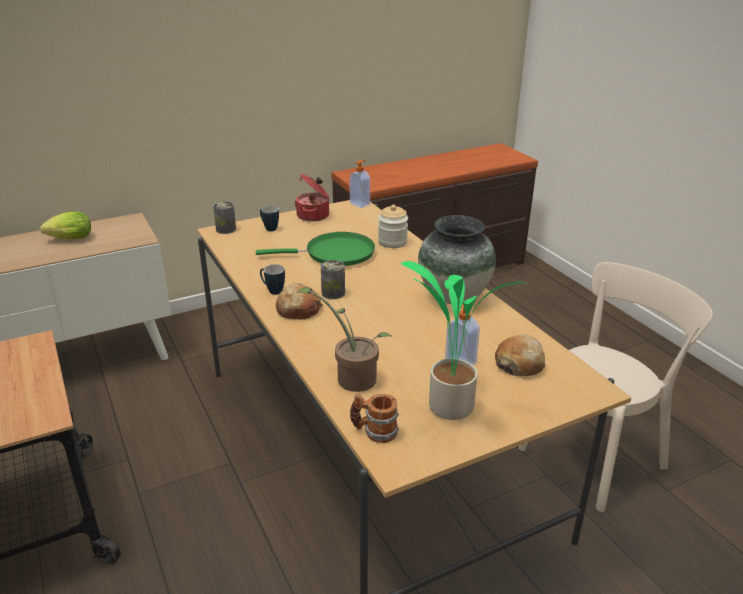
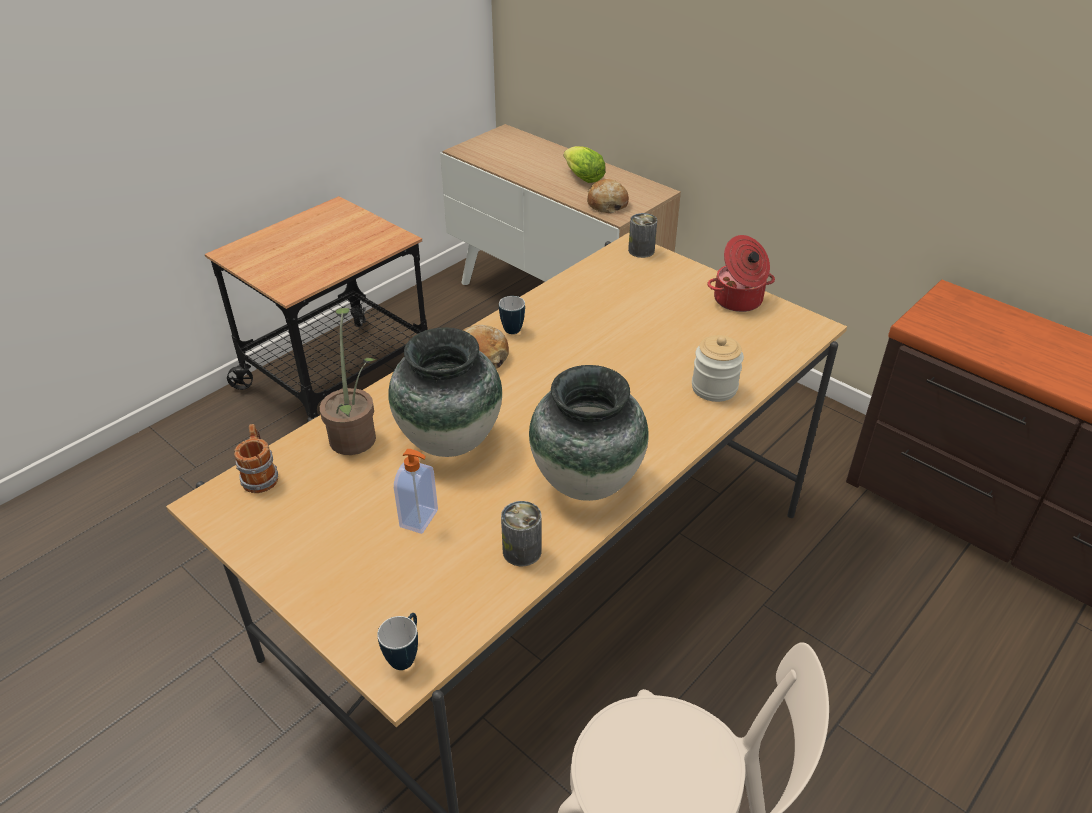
camera: 70 degrees right, 10 degrees up
green frying pan [256,232,375,266] -> none
mug [260,206,279,231] -> mug moved to [377,613,418,670]
can [321,260,345,299] -> can moved to [501,501,542,566]
soap dispenser [350,160,370,208] -> none
potted plant [401,261,528,420] -> none
bread [495,334,546,376] -> bread moved to [587,179,629,213]
none -> vase [388,327,502,457]

